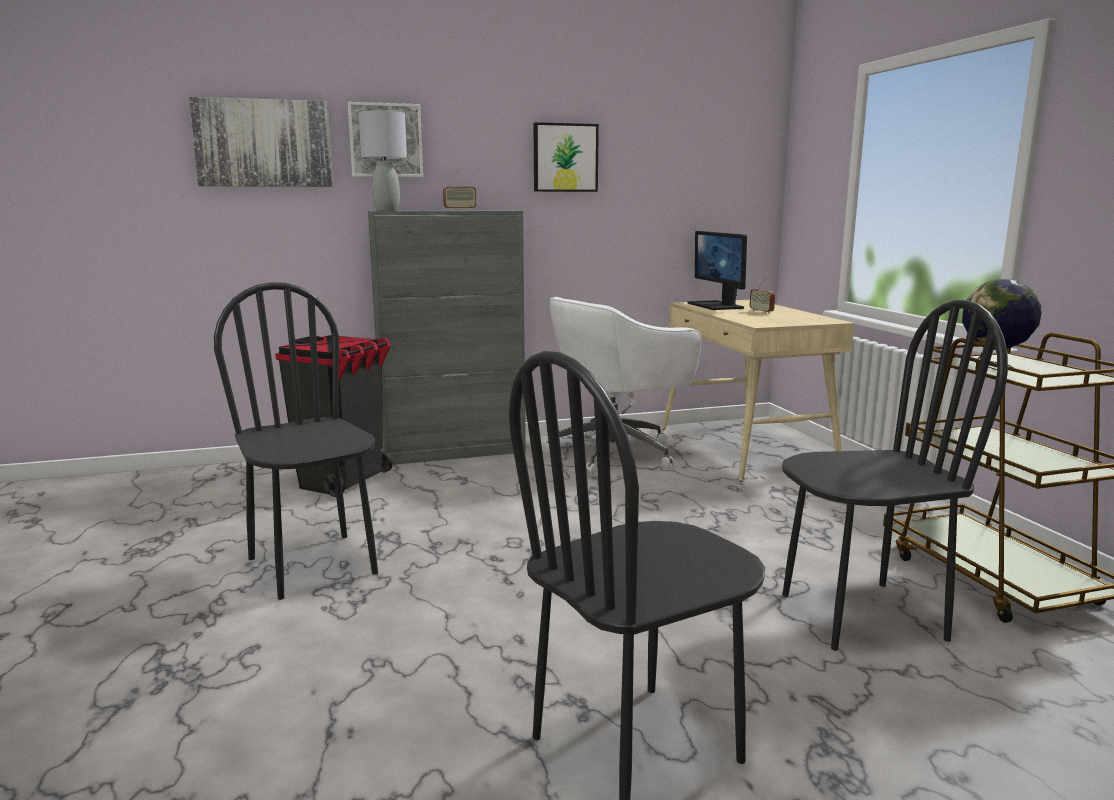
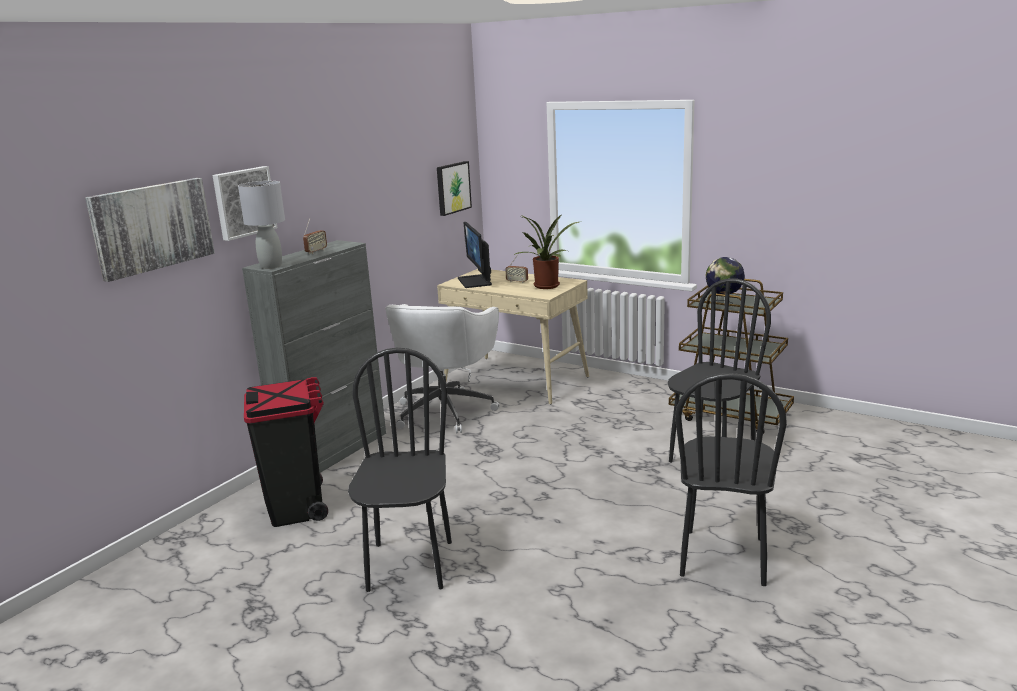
camera: 40 degrees left, 5 degrees up
black chair [214,282,378,600] -> black chair turned 75 degrees clockwise [348,348,452,592]
picture [534,122,599,192] -> picture moved to [437,161,472,216]
monitor [687,231,747,310] -> monitor turned 45 degrees clockwise [458,222,492,288]
none -> potted plant [512,214,582,289]

